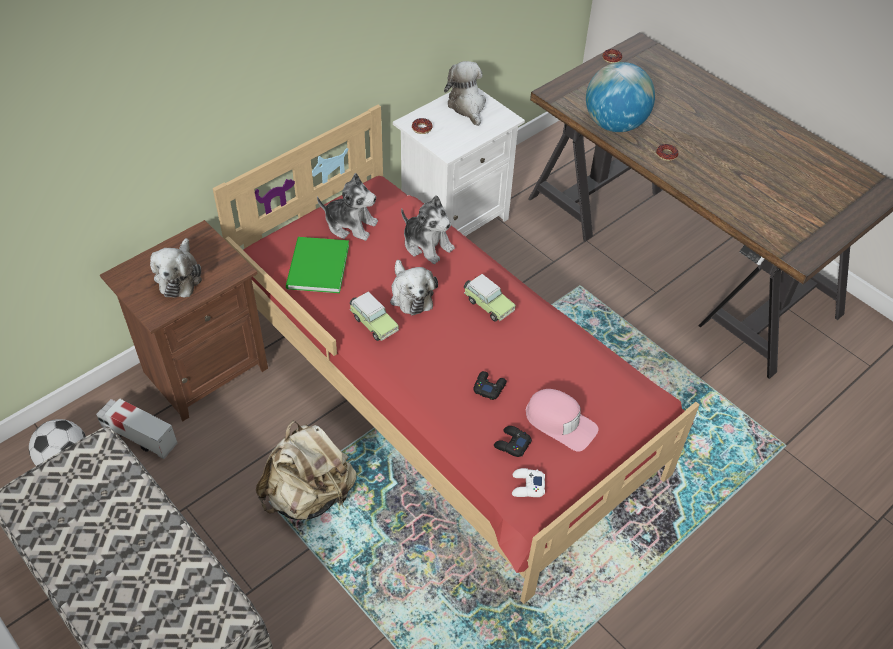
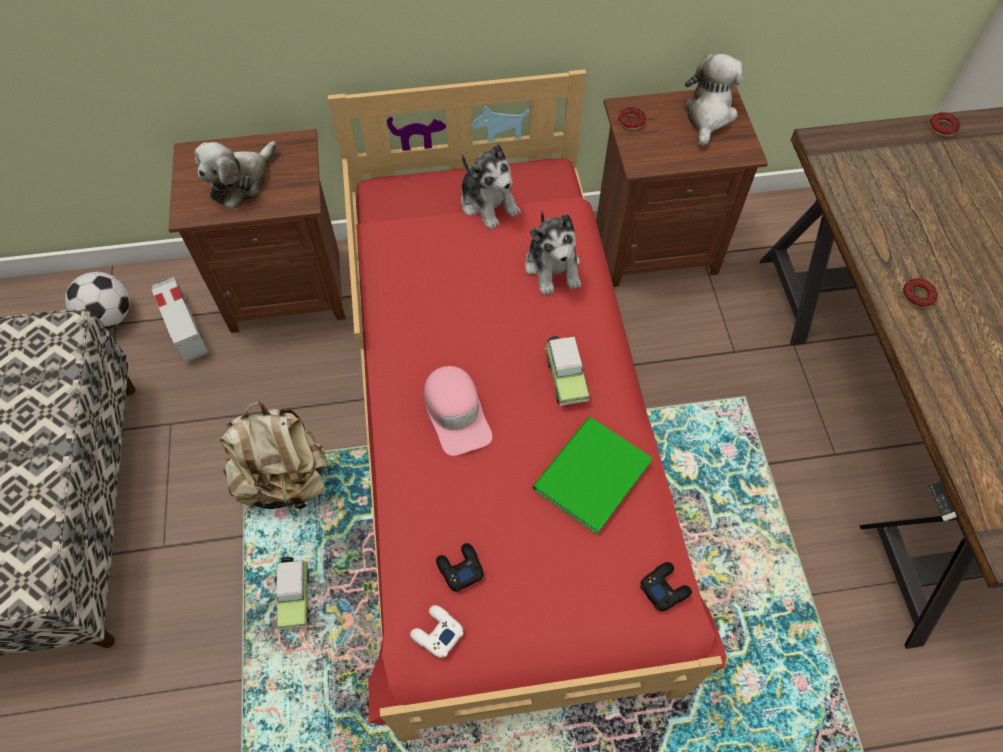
camera: 35 degrees right, 10 degrees up
green book [286,237,349,293] -> green book moved to [533,417,652,535]
toy car [350,292,399,341] -> toy car moved to [274,557,309,630]
plush toy [390,260,438,315] -> none
white nightstand [393,88,525,236] -> brown nightstand [596,85,768,287]
black game controller [473,371,507,400] -> black game controller moved to [640,562,692,611]
pink cap [526,389,599,452] -> pink cap moved to [424,366,492,456]
globe [586,62,655,132] -> none

